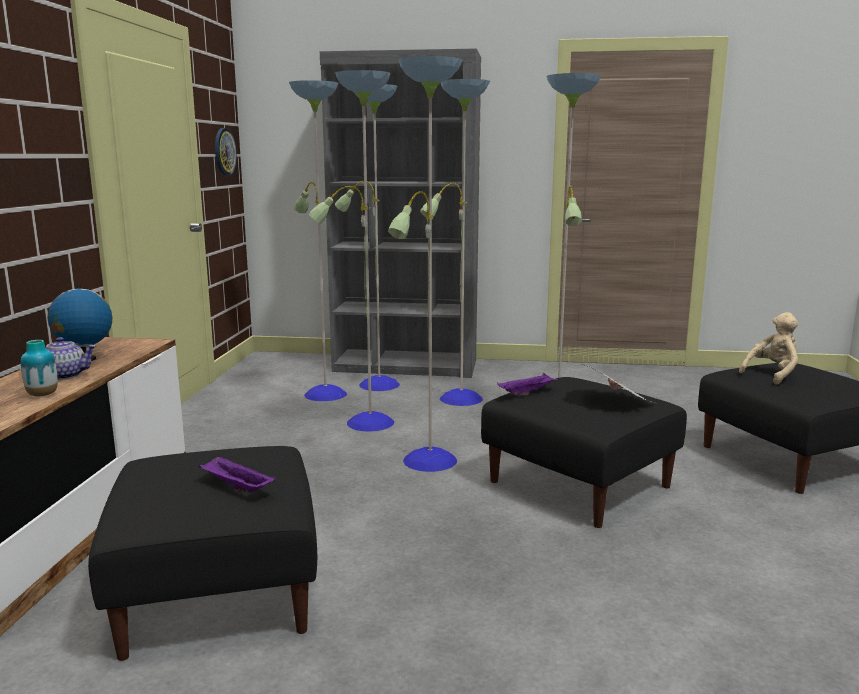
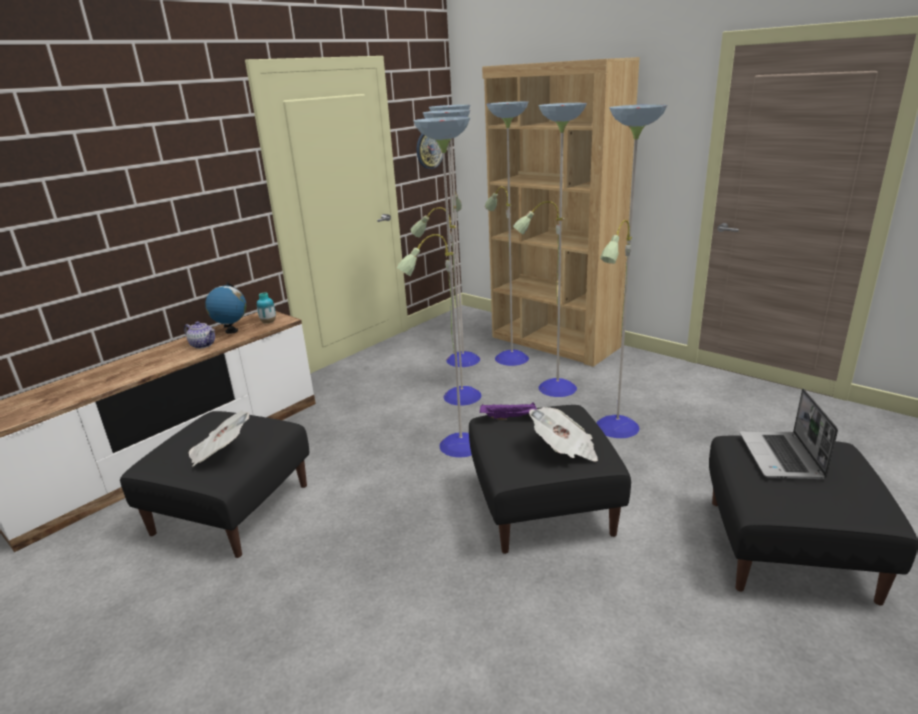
camera: 35 degrees right, 10 degrees up
vase [21,340,58,396] -> vase moved to [257,293,276,323]
purple tray [198,455,276,493] -> newspaper [188,410,250,466]
grey bookcase [320,48,481,378] -> brown bookcase [482,57,640,367]
beige plush toy [739,312,798,384] -> laptop [740,388,838,479]

